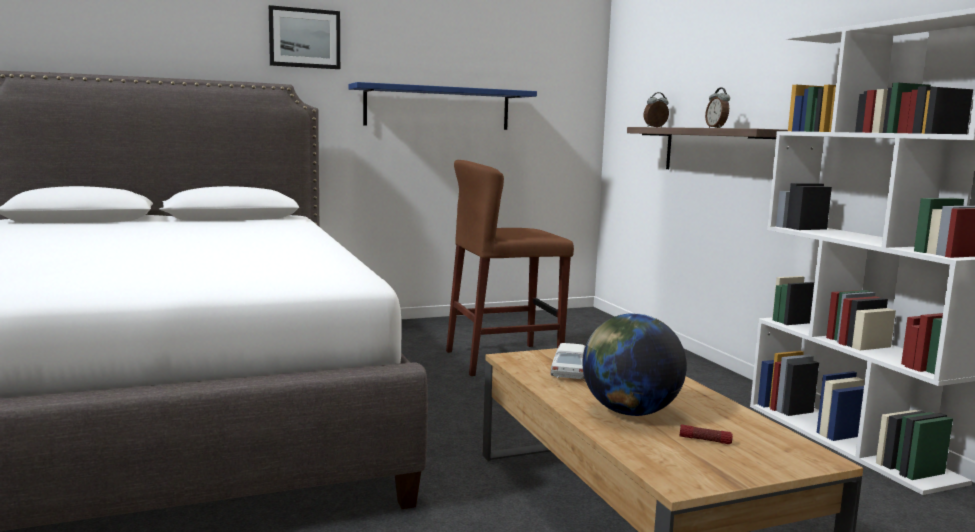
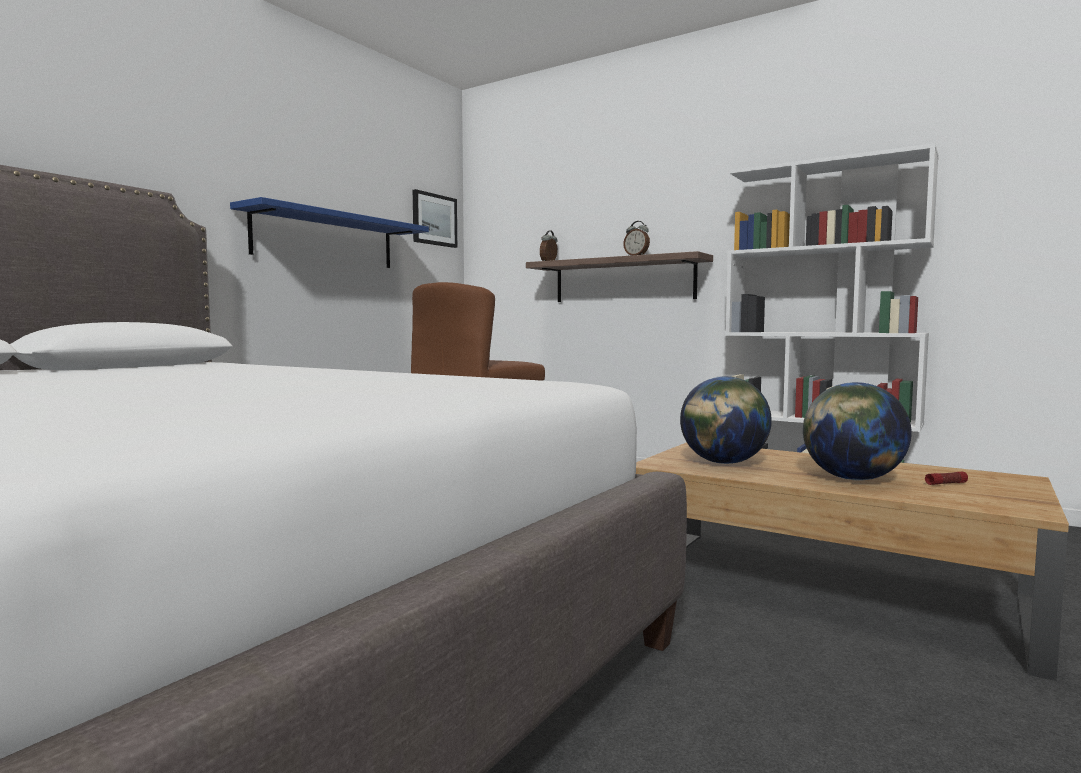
camera: 35 degrees left, 5 degrees down
picture [269,5,340,69] -> picture moved to [413,189,457,248]
toy car [551,343,585,379] -> globe [680,376,772,464]

